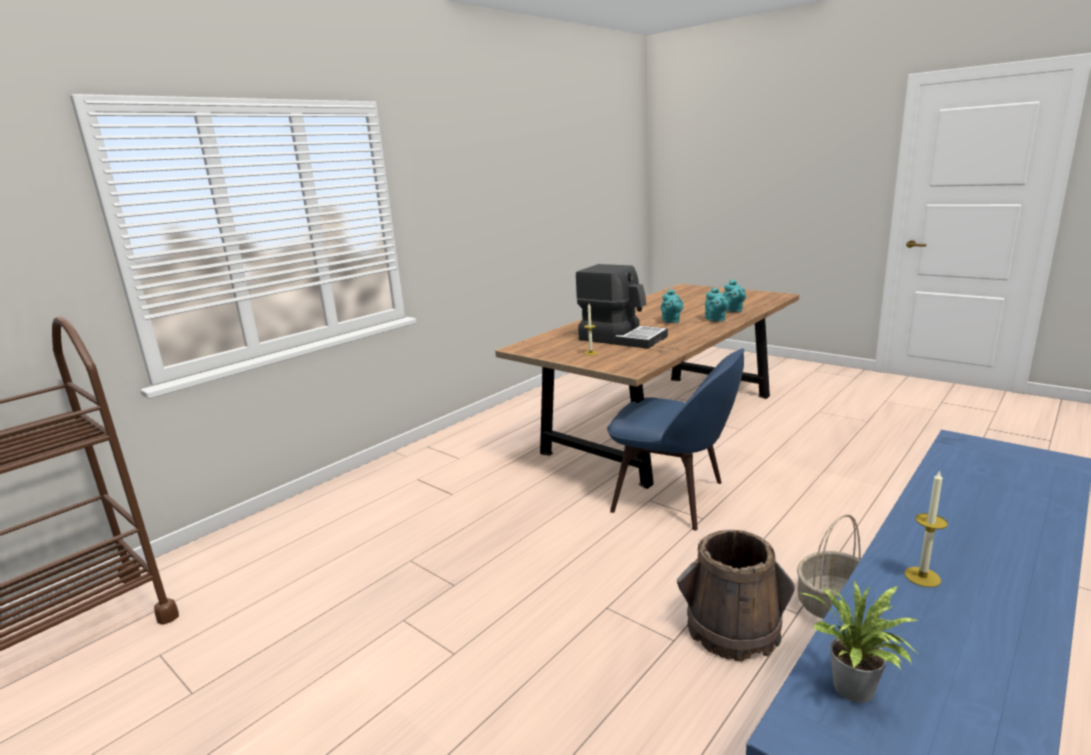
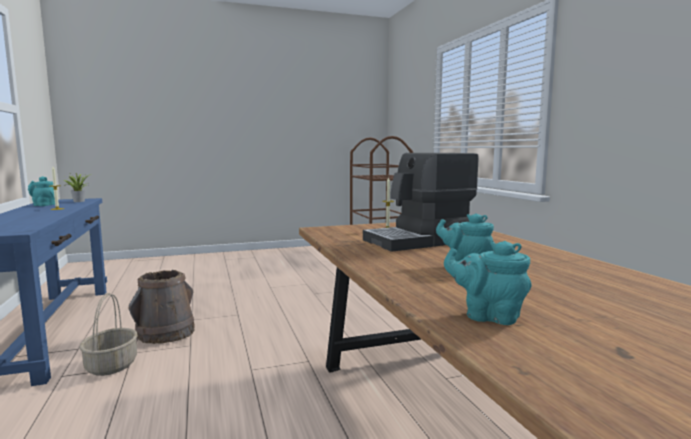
camera: 120 degrees right, 10 degrees down
blue chair [607,349,745,531] -> none
turquoise teapot [705,287,729,322] -> turquoise teapot moved to [28,176,55,206]

